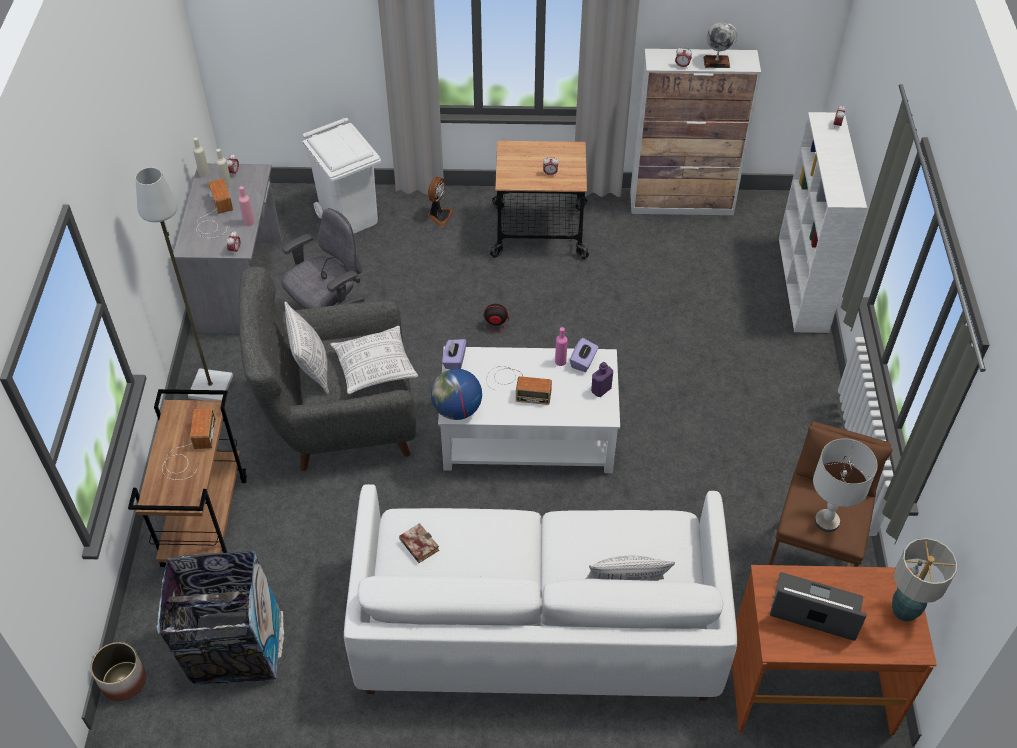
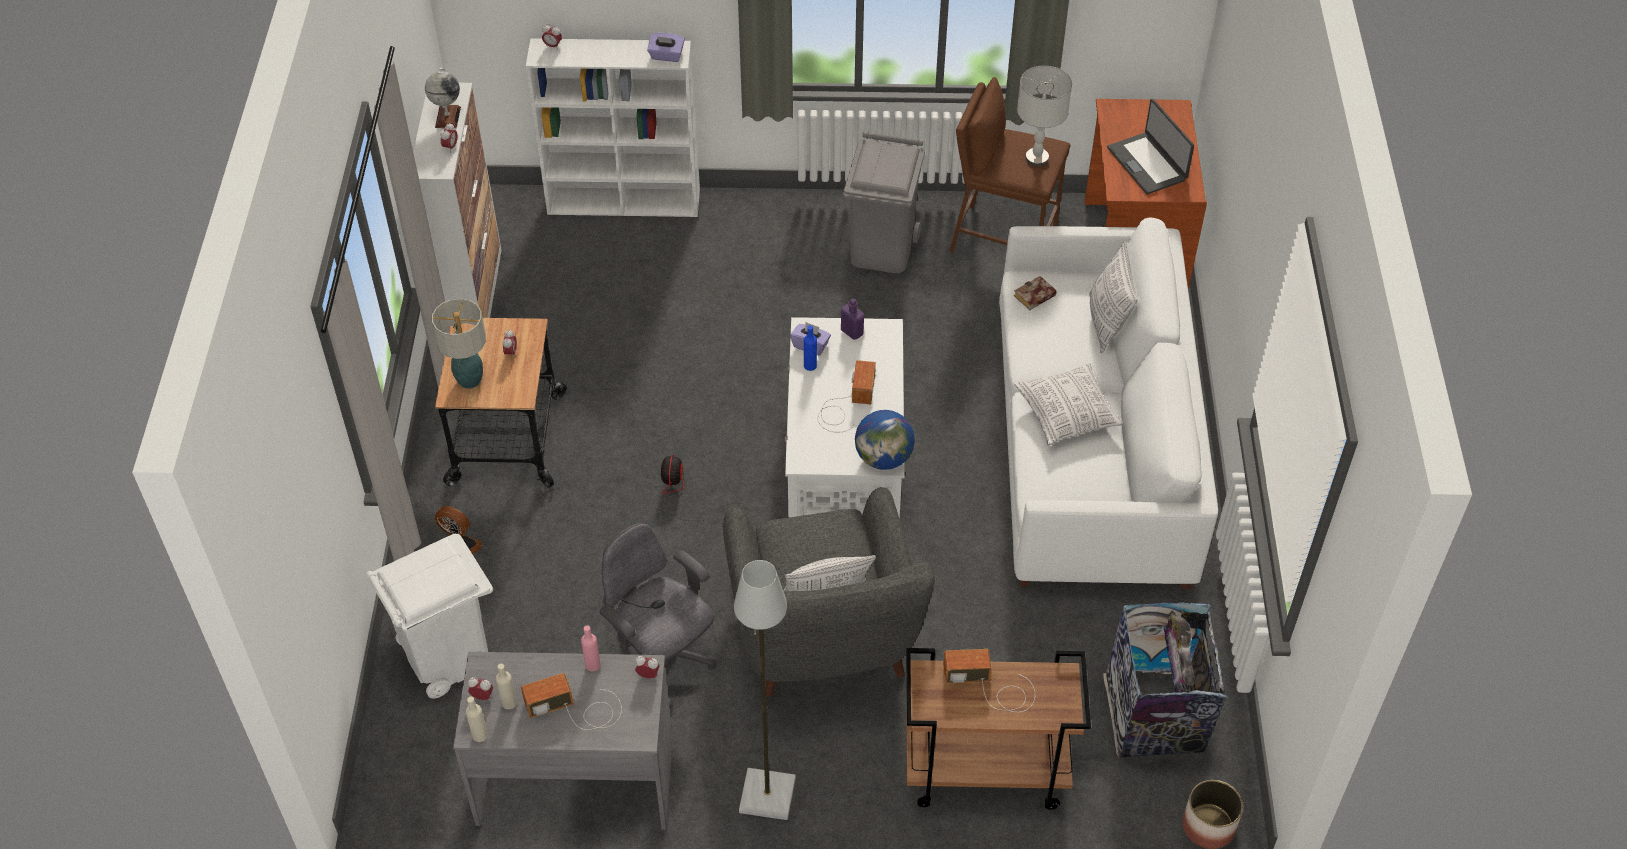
camera: 90 degrees left, 0 degrees up
pillow [330,326,418,394] -> pillow moved to [1014,363,1123,446]
book [399,523,439,563] -> book moved to [1014,276,1057,310]
purple tissue box [442,339,466,369] -> purple tissue box moved to [647,33,685,62]
pink bottle [555,327,568,366] -> blue bottle [804,325,817,371]
laptop [770,572,867,641] -> laptop turned 45 degrees counterclockwise [1107,99,1194,194]
table lamp [892,538,957,622] -> table lamp moved to [432,298,486,389]
none -> grey trash can [843,132,925,273]

